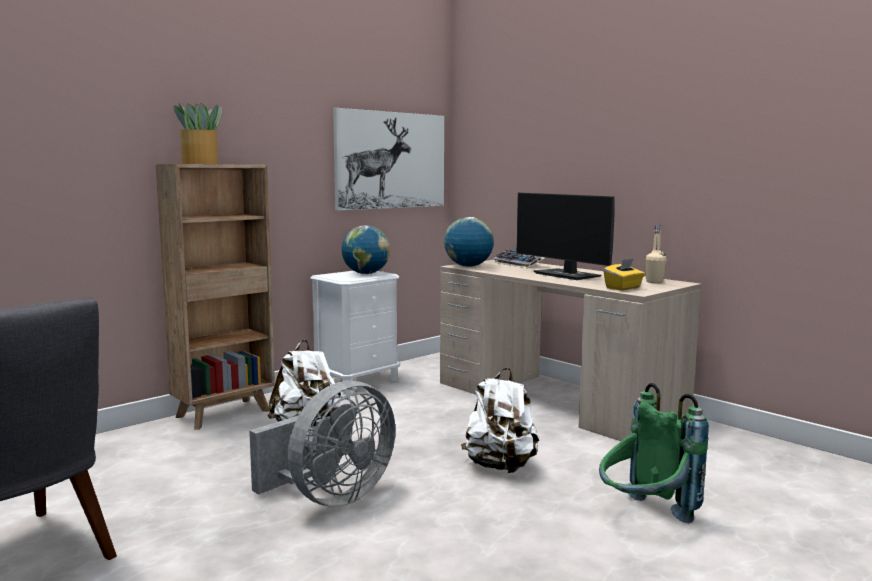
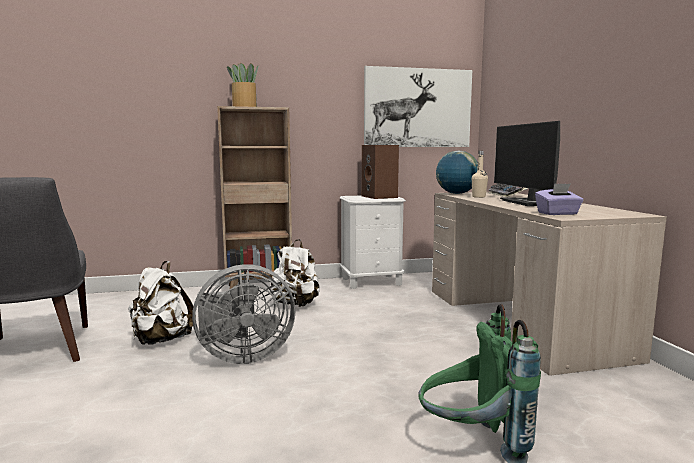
camera: 30 degrees right, 0 degrees up
globe [341,226,390,274] -> brown speaker [362,145,399,199]
white backpack [461,368,539,473] -> white backpack moved to [128,261,196,345]
yellow tissue box [603,259,645,291] -> purple tissue box [535,183,583,215]
beige bottle [646,225,666,283] -> beige bottle moved to [472,151,488,198]

